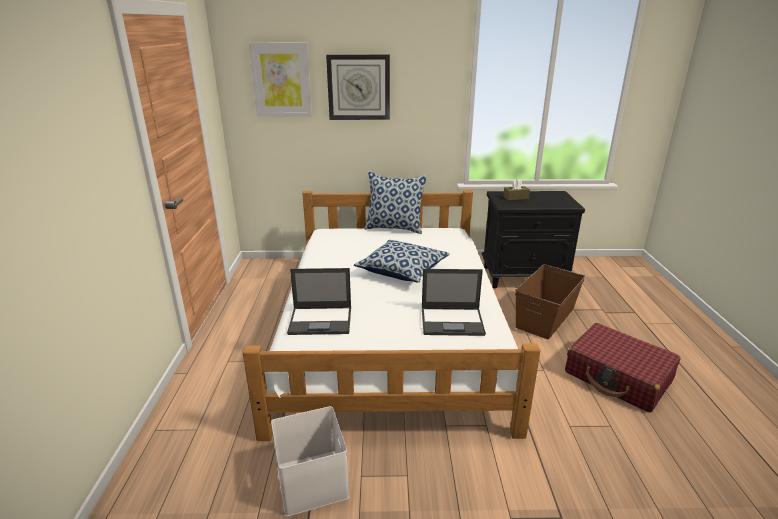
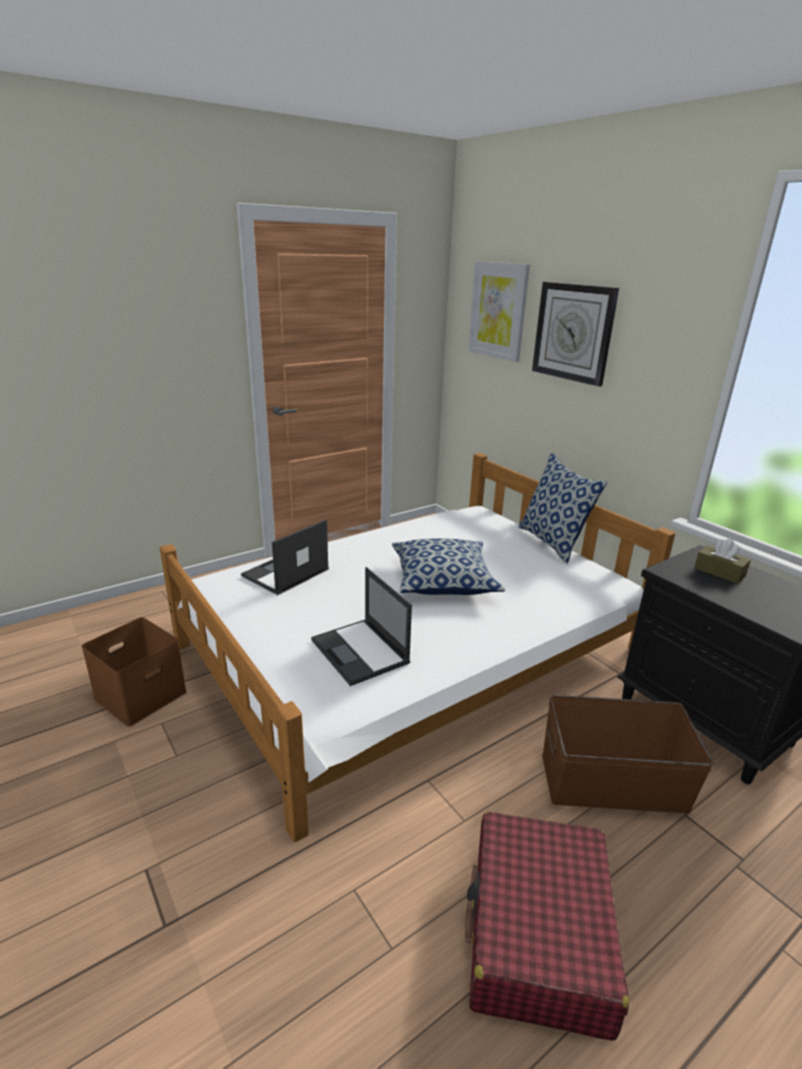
camera: 55 degrees right, 0 degrees up
white storage box [271,406,350,517] -> brown storage box [81,617,187,727]
laptop [287,268,351,335] -> laptop turned 75 degrees clockwise [241,519,329,595]

